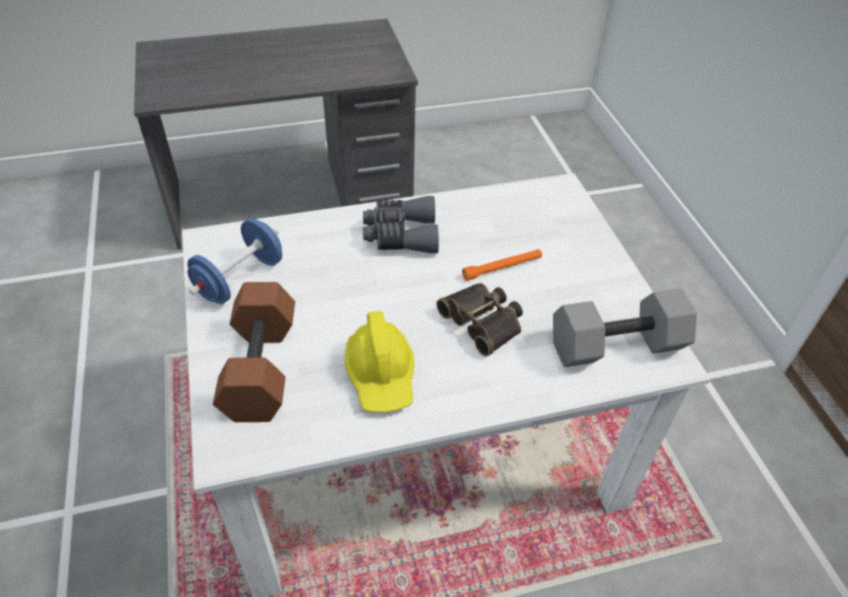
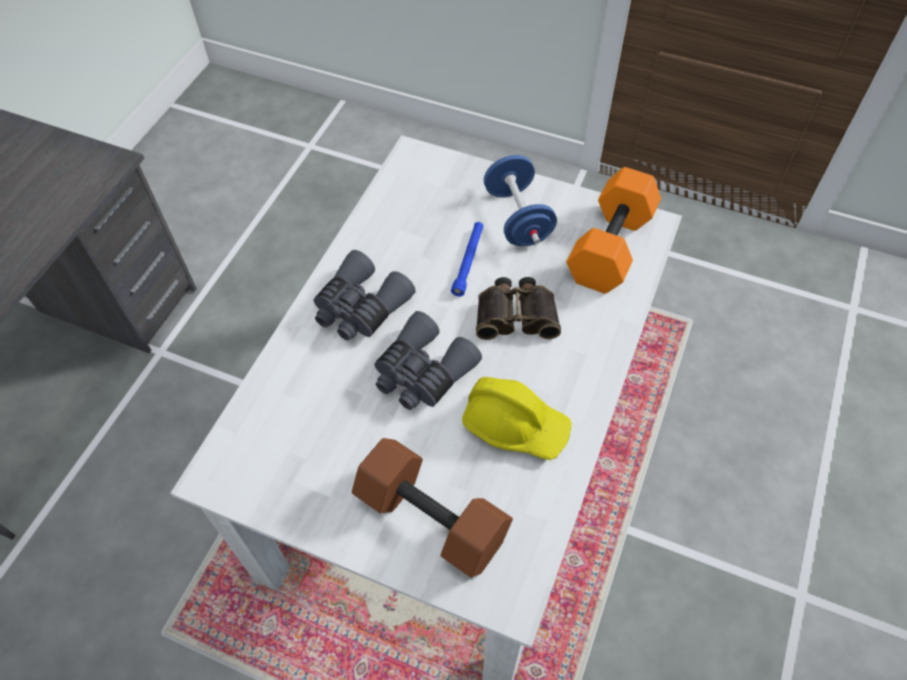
camera: 50 degrees left, 10 degrees up
blue dumbbell [187,218,282,304] -> blue dumbbell moved to [484,155,557,246]
orange flashlight [462,249,542,281] -> blue flashlight [451,222,483,296]
grey dumbbell [553,289,697,367] -> orange dumbbell [566,167,661,294]
none -> grey binoculars [374,311,482,410]

